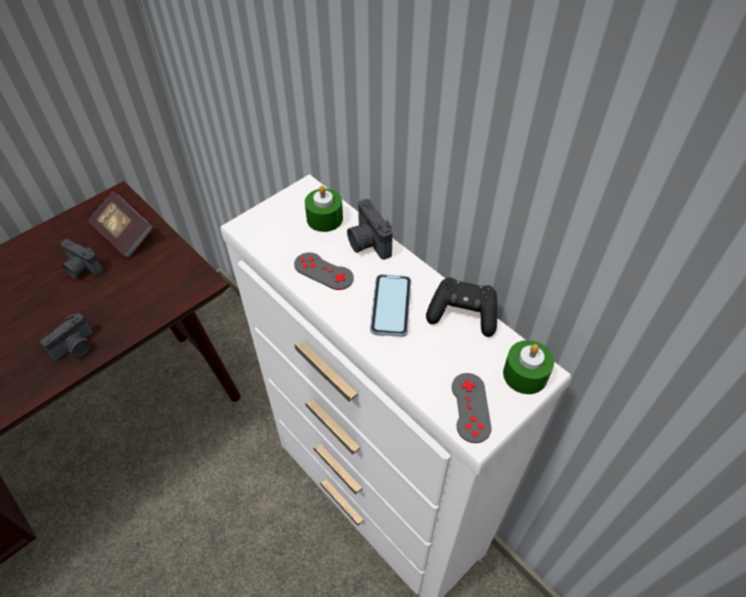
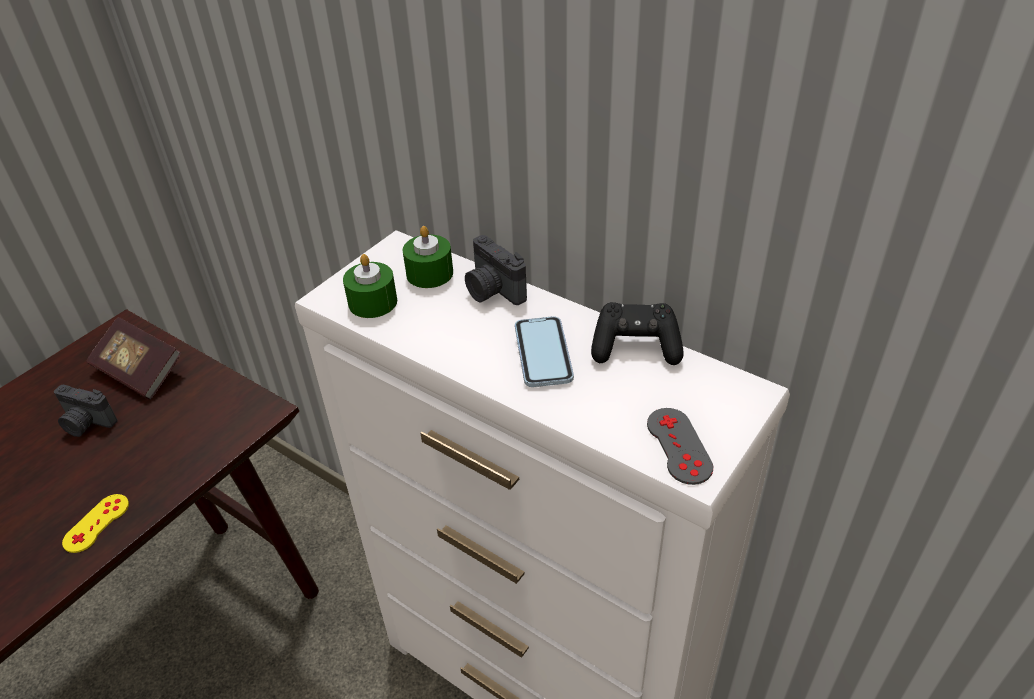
camera: 10 degrees left, 10 degrees down
camera [40,313,93,361] -> yellow game controller [62,494,129,553]
grey game controller [294,252,354,290] -> none
green candle [503,340,554,394] -> green candle moved to [343,254,397,318]

